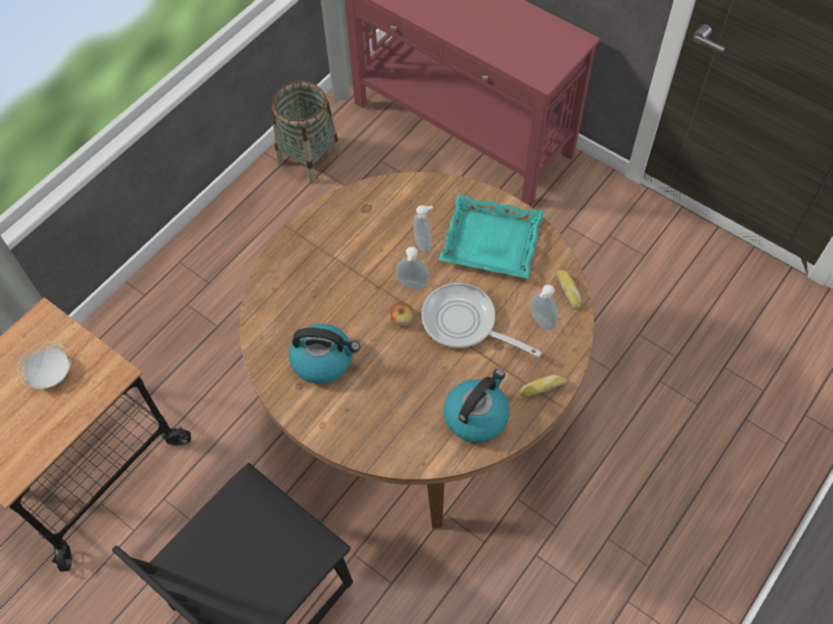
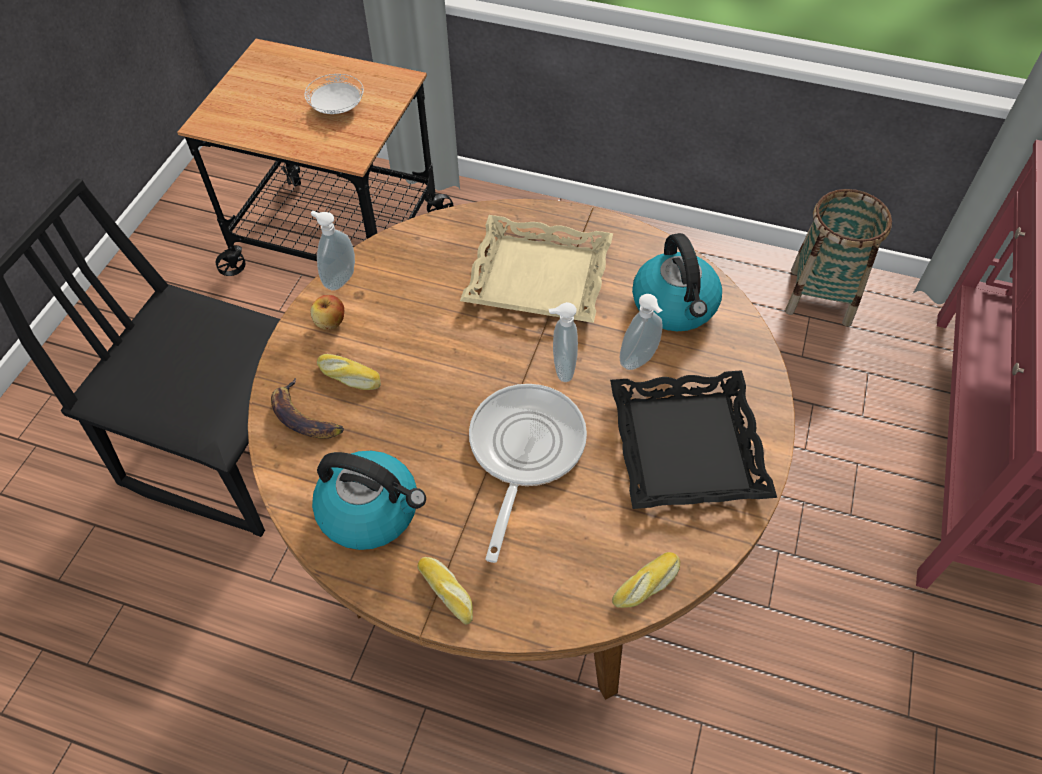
camera: 70 degrees right, 5 degrees down
kettle [289,324,360,384] -> kettle moved to [632,233,722,331]
apple [390,302,414,326] -> apple moved to [310,295,344,330]
turquoise tray [439,195,544,279] -> black tray [610,370,777,509]
soap dispenser [531,285,558,330] -> soap dispenser moved to [311,211,355,291]
none -> banana [271,379,344,439]
none -> bread [317,354,381,390]
none -> beige tray [460,215,613,323]

